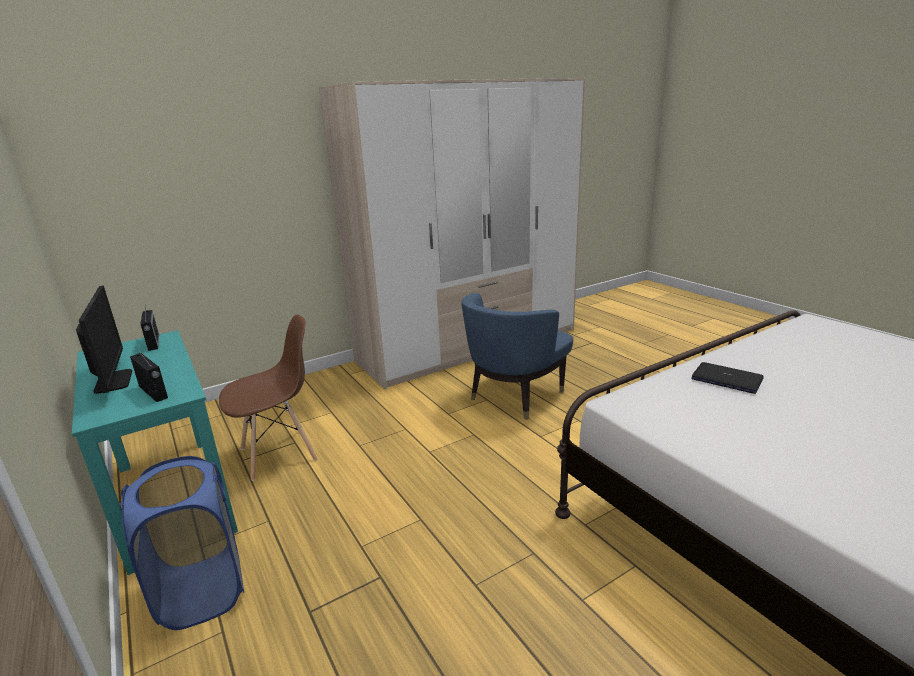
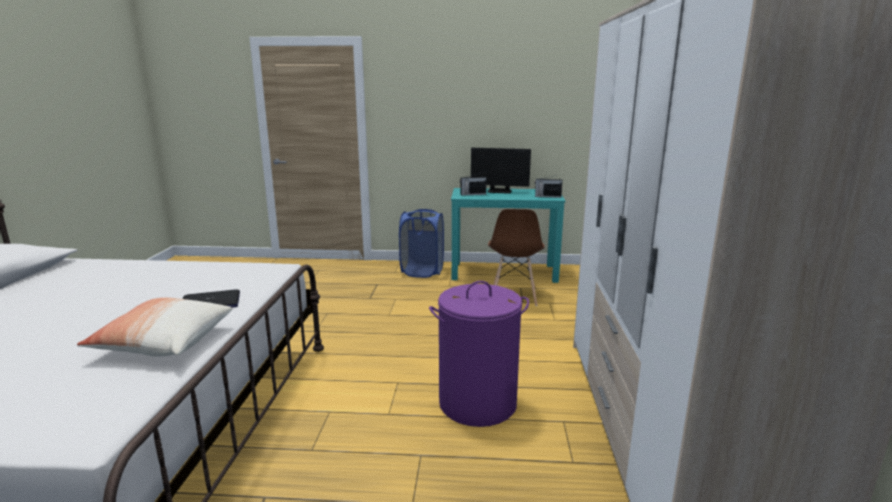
camera: 125 degrees right, 5 degrees down
blue armchair [461,293,573,420] -> purple laundry basket [429,281,529,427]
none -> pillow [77,298,232,357]

